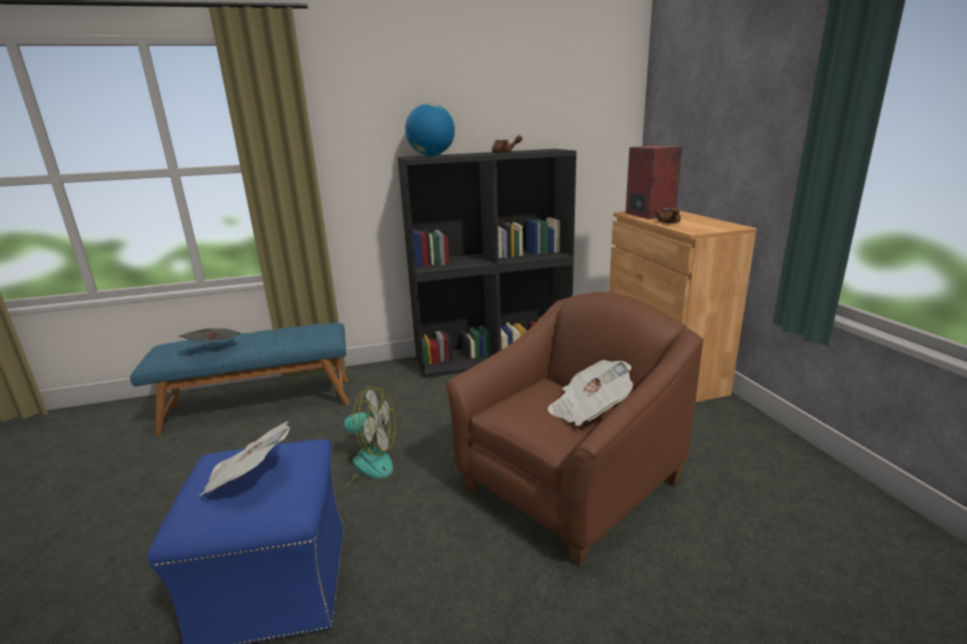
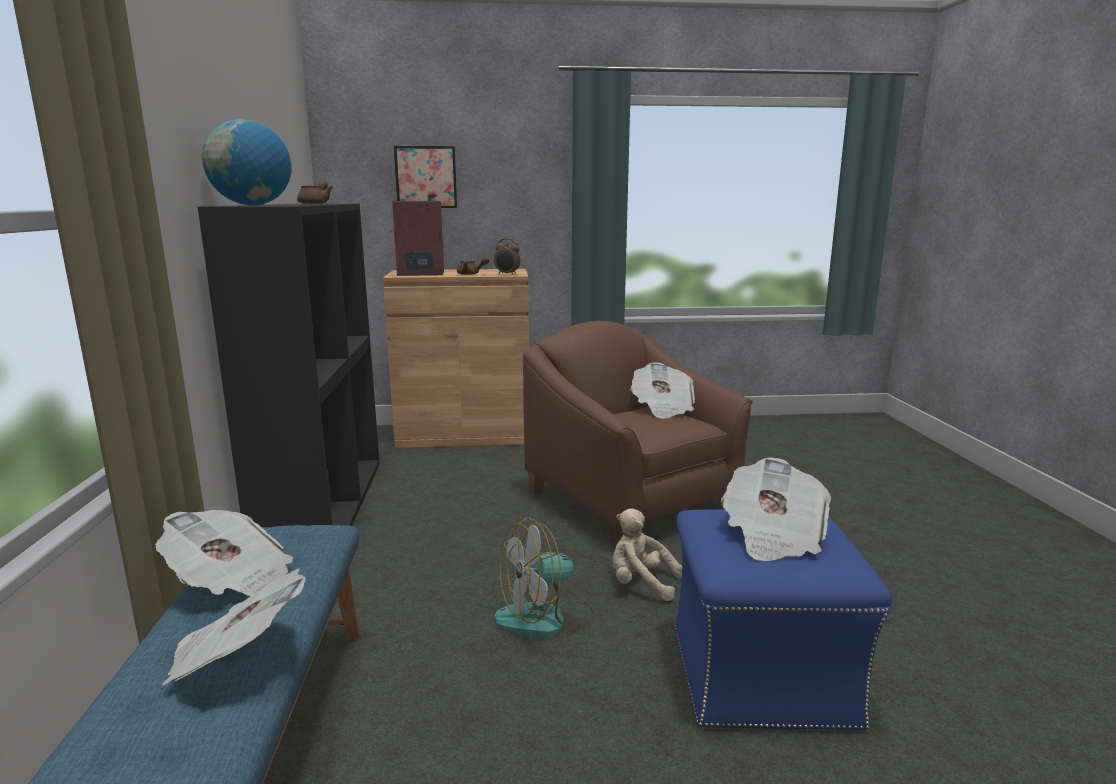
camera: 80 degrees left, 5 degrees down
fan [332,386,395,490] -> fan turned 135 degrees counterclockwise [494,517,596,638]
none -> newspaper [155,510,293,596]
none -> picture [394,146,457,208]
none -> alarm clock [494,238,521,275]
none -> beige plush toy [613,509,682,601]

